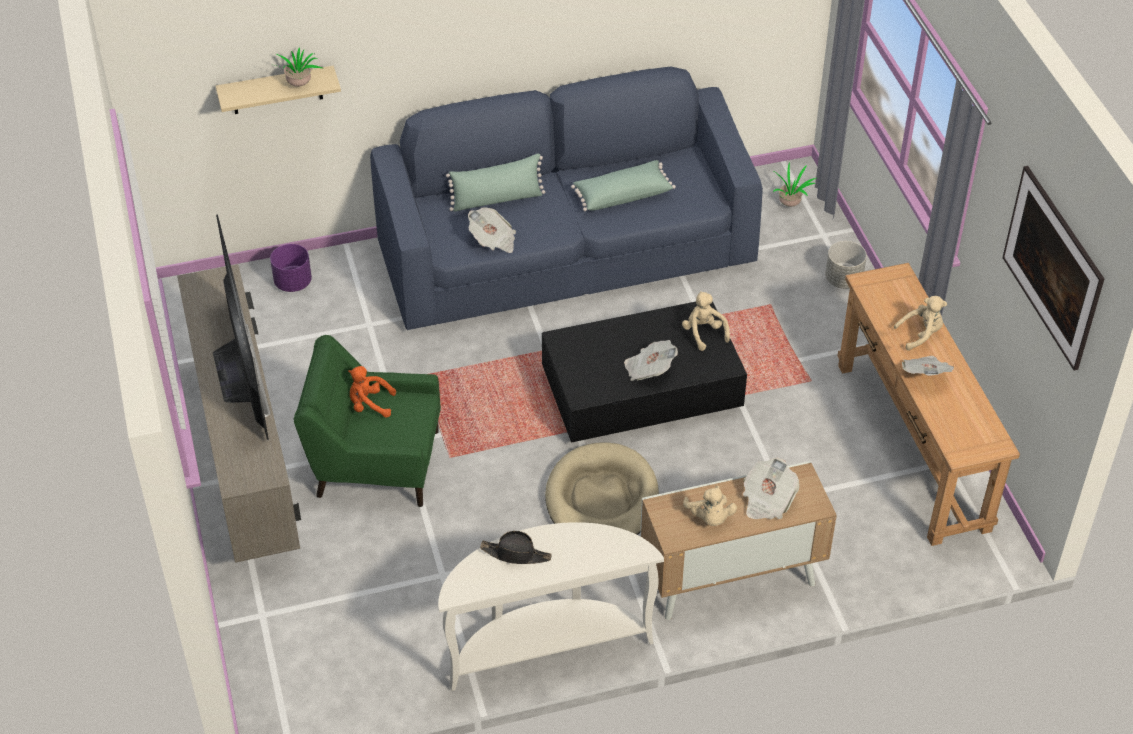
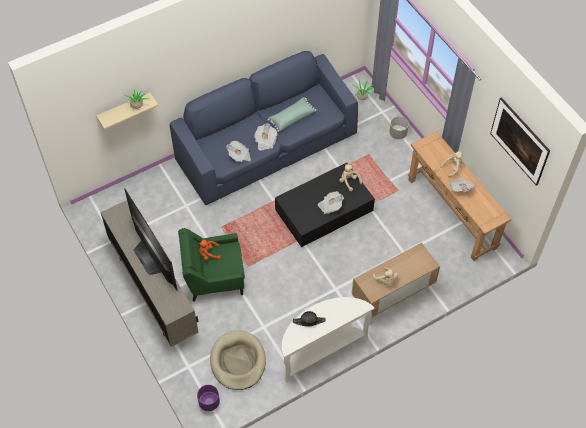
camera: 15 degrees left, 10 degrees up
purple planter [270,244,312,292] -> purple planter moved to [197,385,220,411]
green pillow [446,153,545,212] -> none
beige dog bed [545,443,659,535] -> beige dog bed moved to [210,330,266,390]
newspaper [743,458,800,519] -> newspaper moved to [254,123,277,150]

